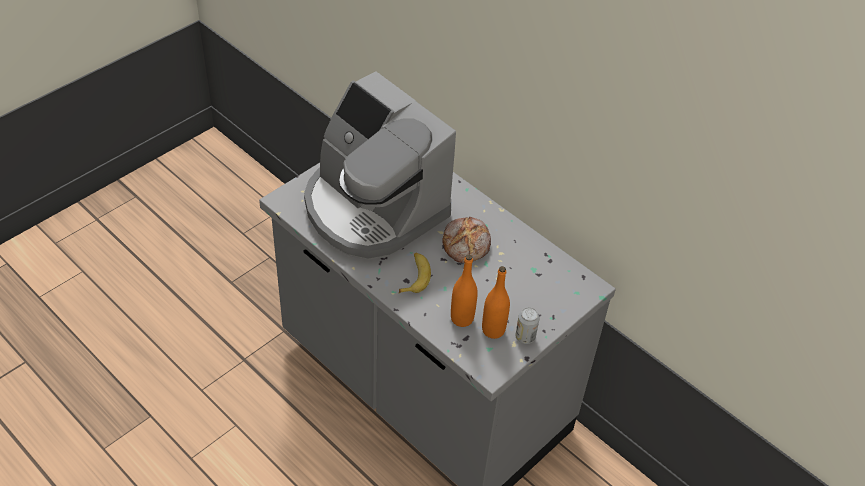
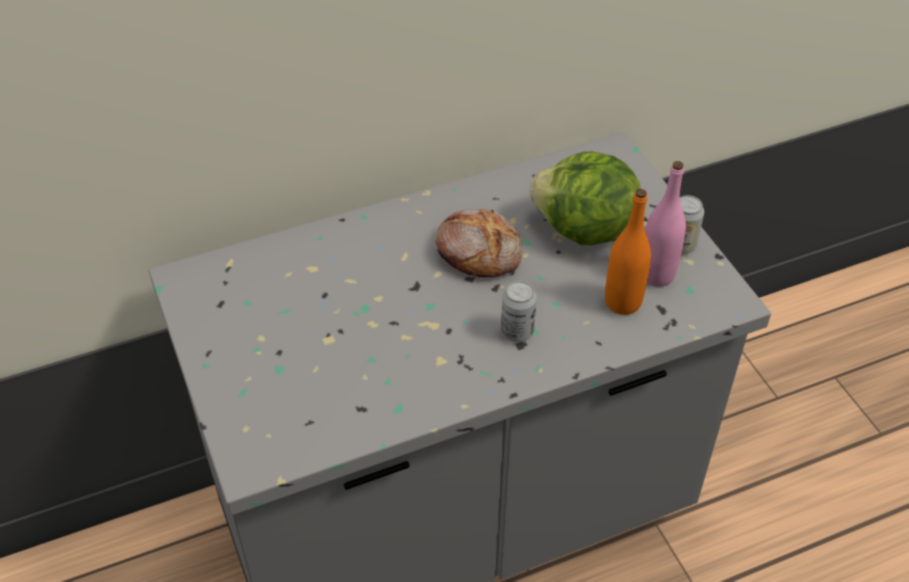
camera: 65 degrees left, 0 degrees up
coffee machine [304,72,456,260] -> none
banana [399,252,431,293] -> can [501,281,537,342]
orange bottle [482,266,510,339] -> pink bottle [645,161,686,287]
none -> lettuce [530,152,641,245]

